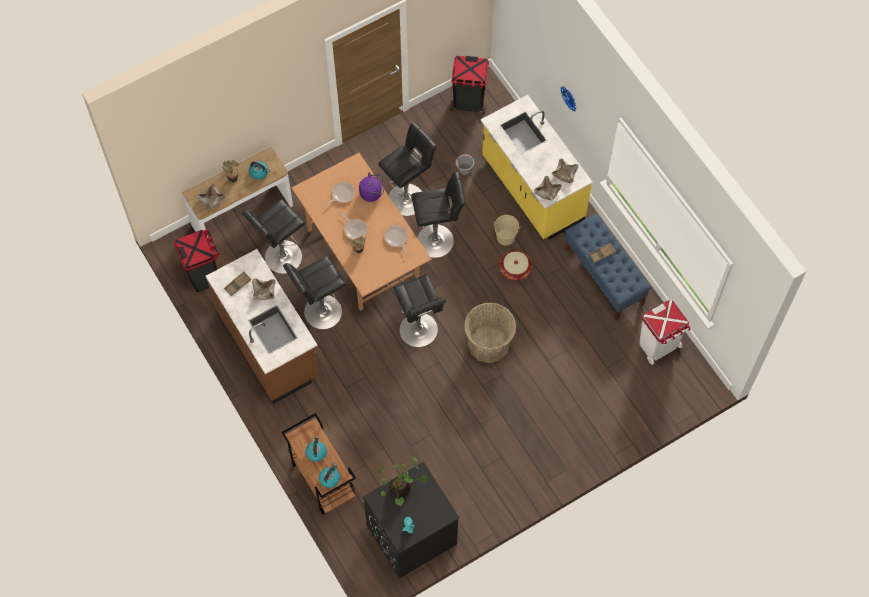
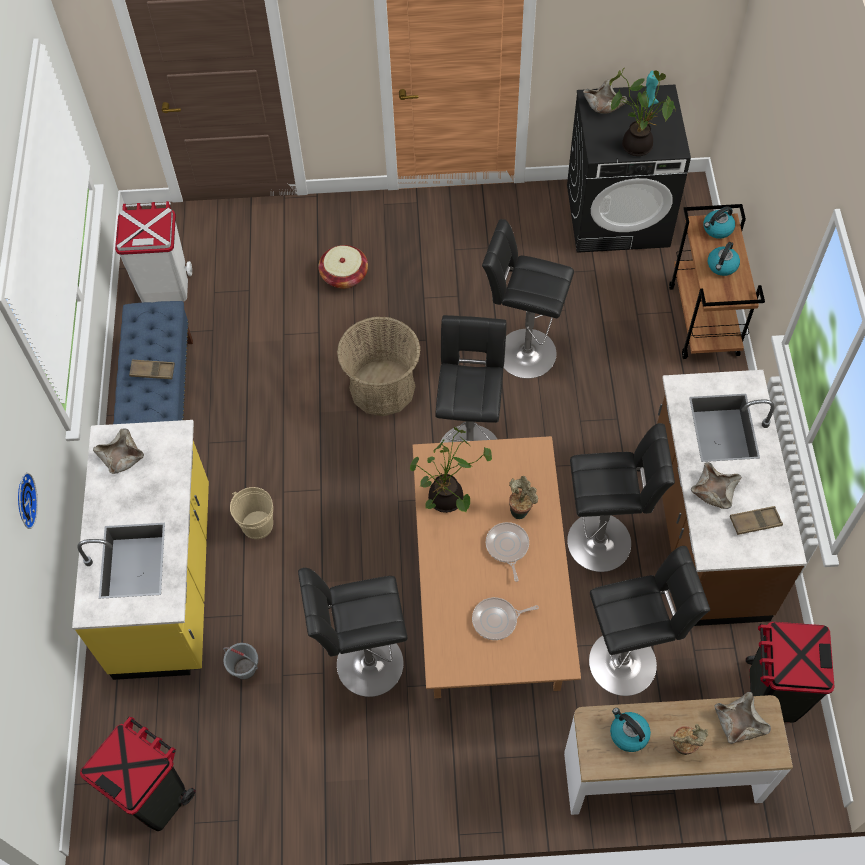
camera: 150 degrees left, 5 degrees down
purple kettle [359,172,384,202] -> none
frying pan [384,225,408,254] -> potted plant [410,427,492,513]
black stool [411,172,466,258] -> black stool moved to [482,219,574,379]
basket [500,250,532,281] -> basket moved to [318,245,368,289]
beige bowl [534,176,562,200] -> beige bowl moved to [583,80,627,114]

